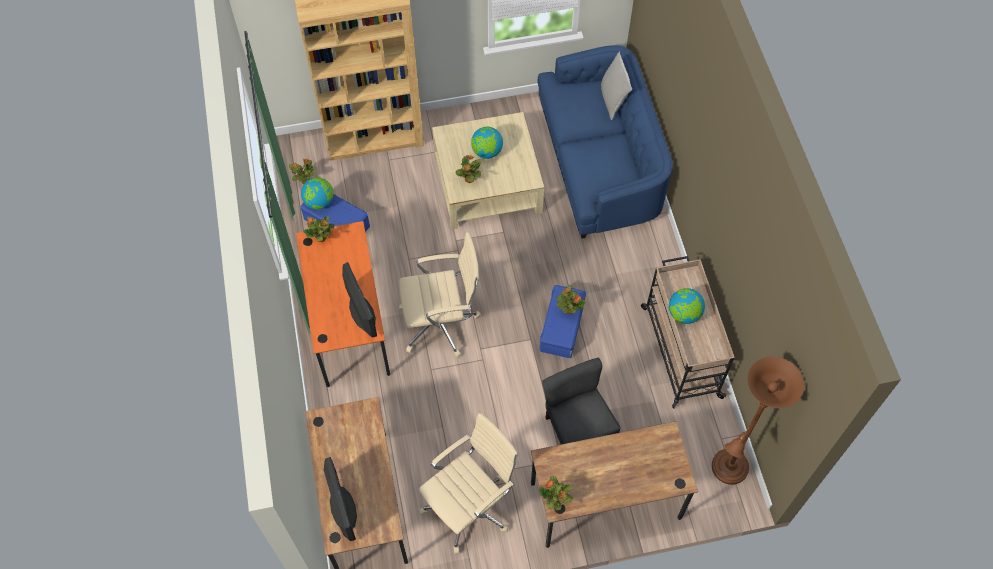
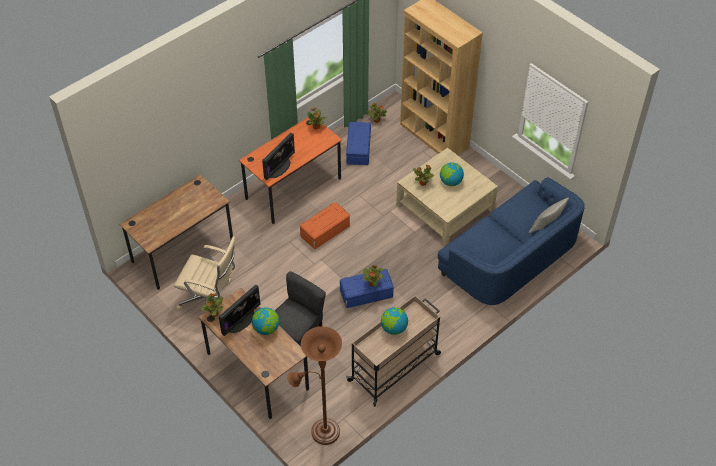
camera: 60 degrees right, 10 degrees down
globe [301,177,333,210] -> globe moved to [252,307,279,335]
monitor [324,457,357,541] -> monitor moved to [219,285,260,336]
beige office chair [398,232,481,358] -> orange storage box [300,202,350,249]

